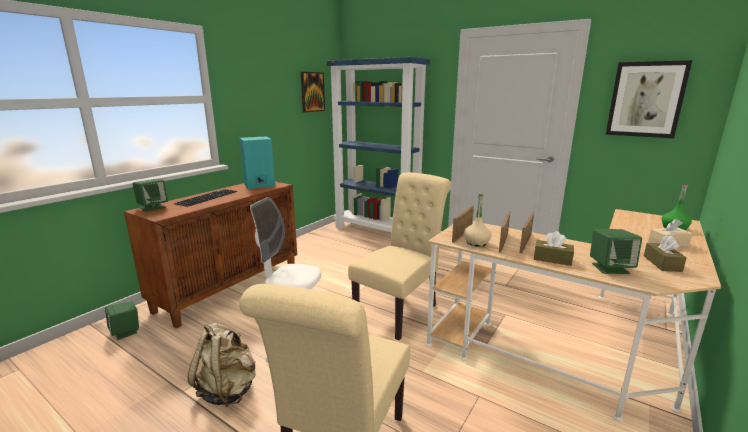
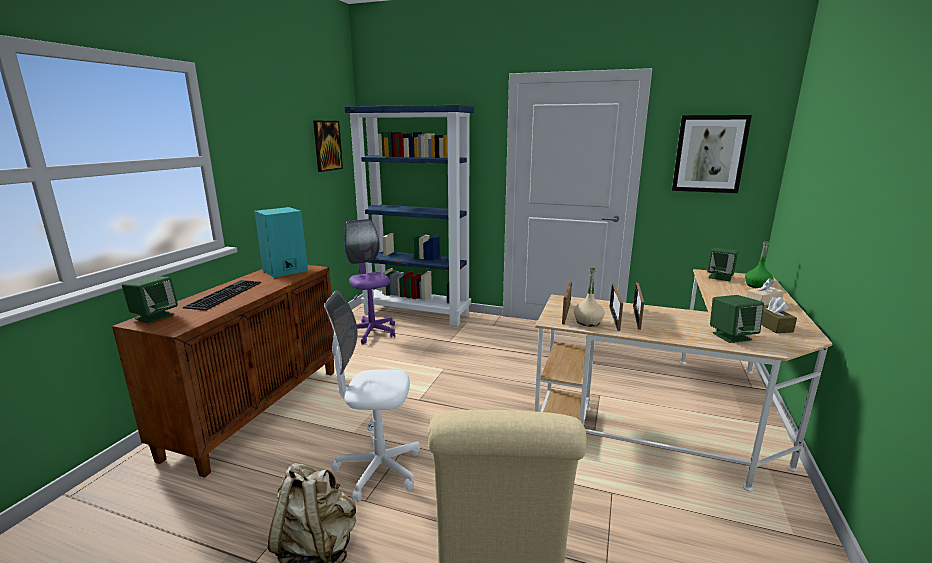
camera: 15 degrees left, 0 degrees up
green speaker [105,301,139,340] -> green speaker moved to [707,248,738,281]
beige chair [348,173,451,340] -> none
brown tissue box [534,231,574,266] -> none
none -> purple office chair [344,219,395,344]

